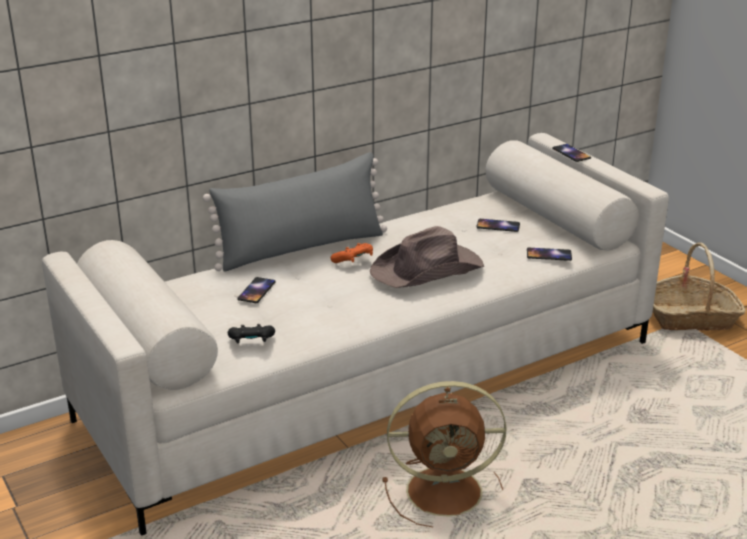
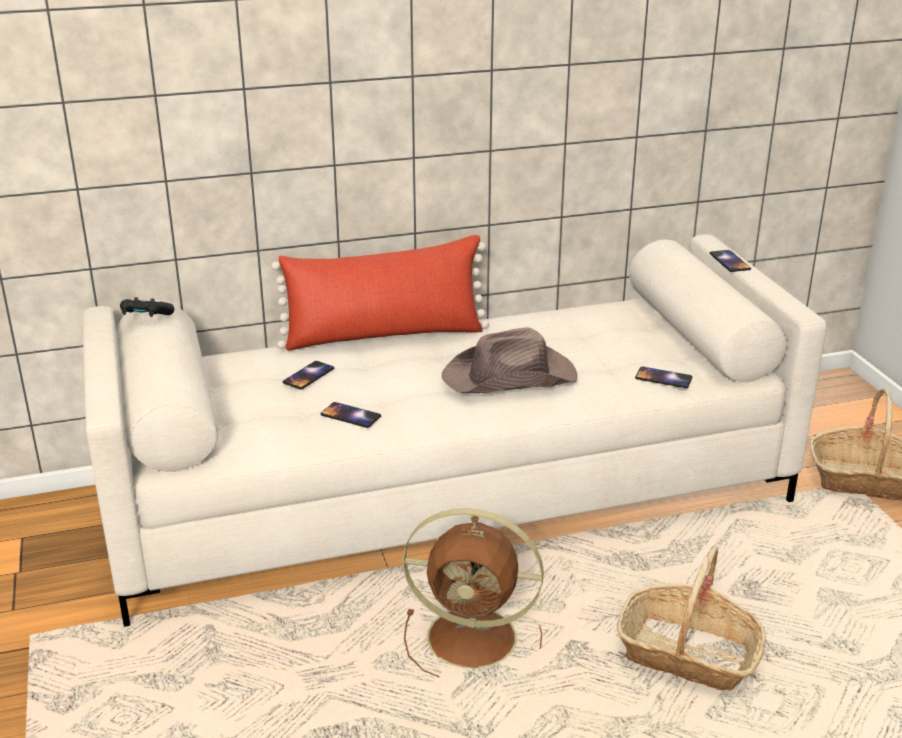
camera: 15 degrees right, 0 degrees up
grey pillow [203,152,387,272] -> red pillow [271,235,489,351]
black game controller [228,324,275,343] -> black game controller moved to [120,297,174,317]
orange game controller [331,243,373,263] -> none
phone [476,219,520,232] -> phone moved to [321,402,381,428]
none -> basket [617,546,766,690]

